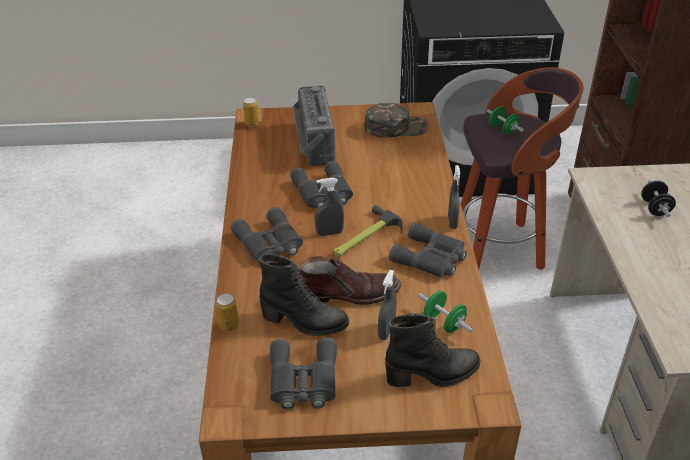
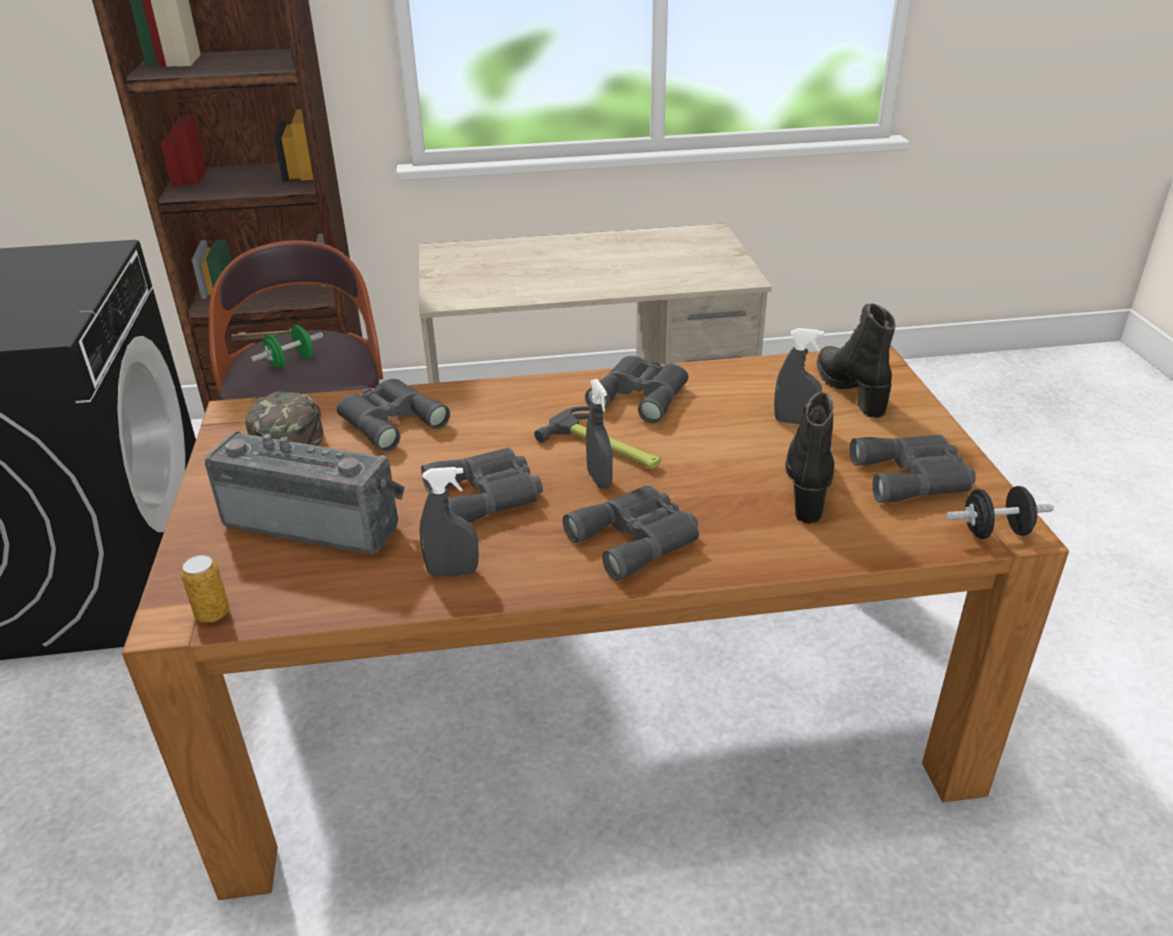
camera: 95 degrees left, 5 degrees down
can [216,293,239,332] -> none
radio [293,86,336,166] -> radio turned 150 degrees counterclockwise [205,431,405,555]
brown boot [299,256,401,305] -> none
green dumbbell [418,291,473,333] -> none
grey spray bottle [448,165,460,229] -> grey spray bottle moved to [419,467,479,577]
black dumbbell [641,180,676,217] -> black dumbbell moved to [946,486,1054,539]
none -> grey binoculars [337,379,450,451]

